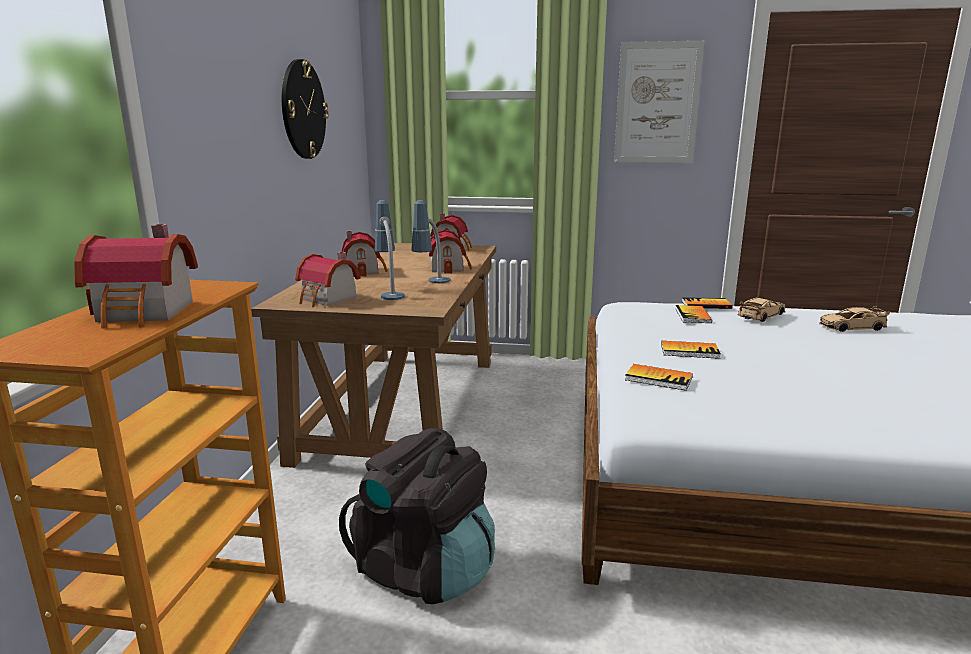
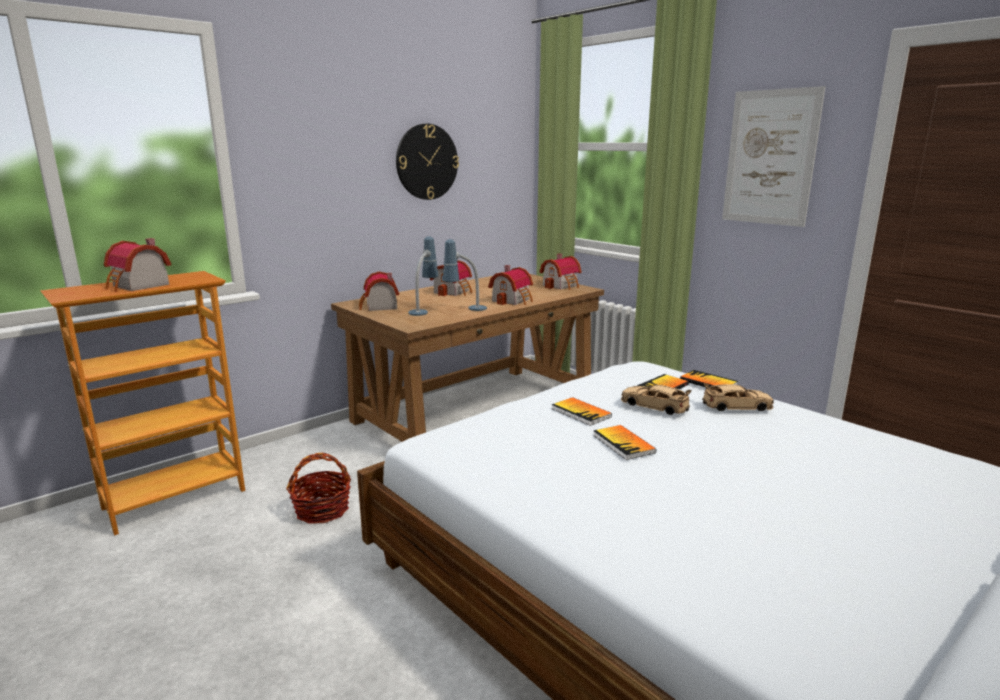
camera: 40 degrees right, 0 degrees up
black backpack [339,428,495,604] -> basket [286,453,351,524]
book [625,364,693,391] -> book moved to [593,425,656,460]
beige toy car [819,306,891,332] -> beige toy car moved to [621,385,692,415]

